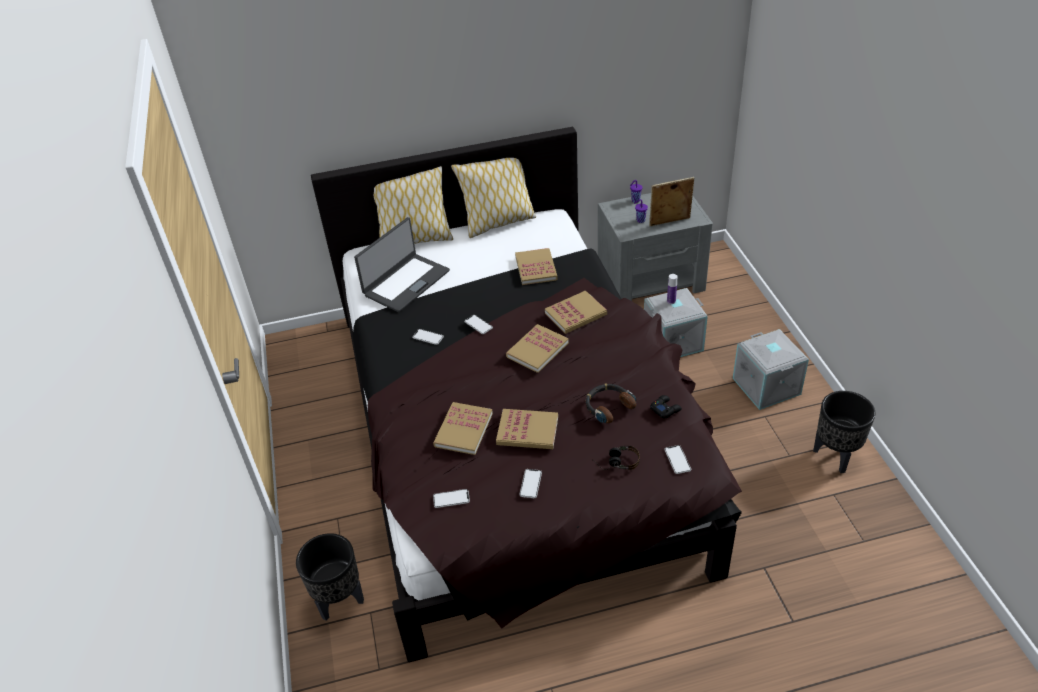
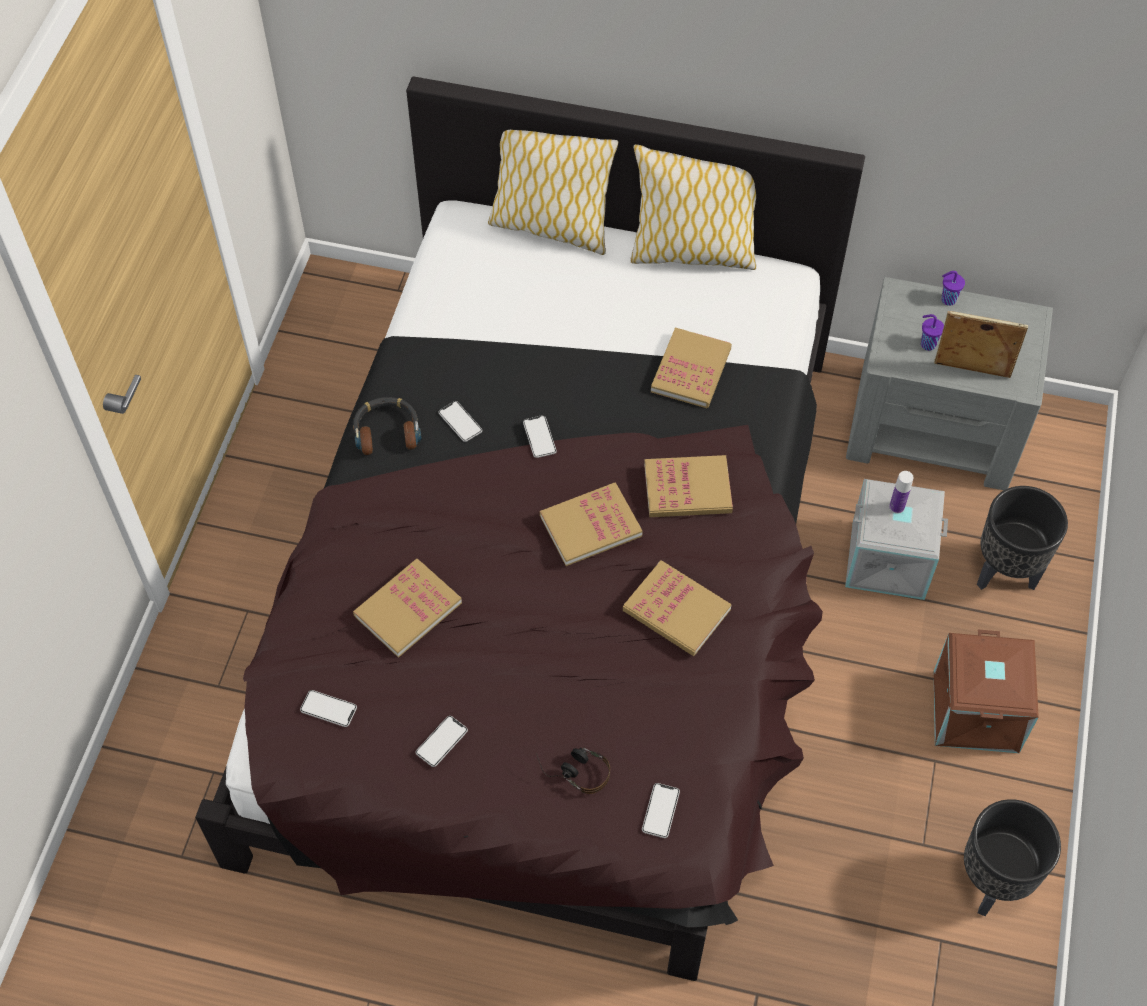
camera: 25 degrees right, 15 degrees up
black planter [296,533,364,621] -> black planter moved to [977,486,1068,590]
laptop [354,217,450,312] -> none
book [496,409,558,449] -> book moved to [623,560,732,656]
headphones [586,383,636,423] -> headphones moved to [353,397,422,455]
black game controller [650,395,682,419] -> none
grey storage box [733,329,809,410] -> brown storage box [934,629,1039,753]

